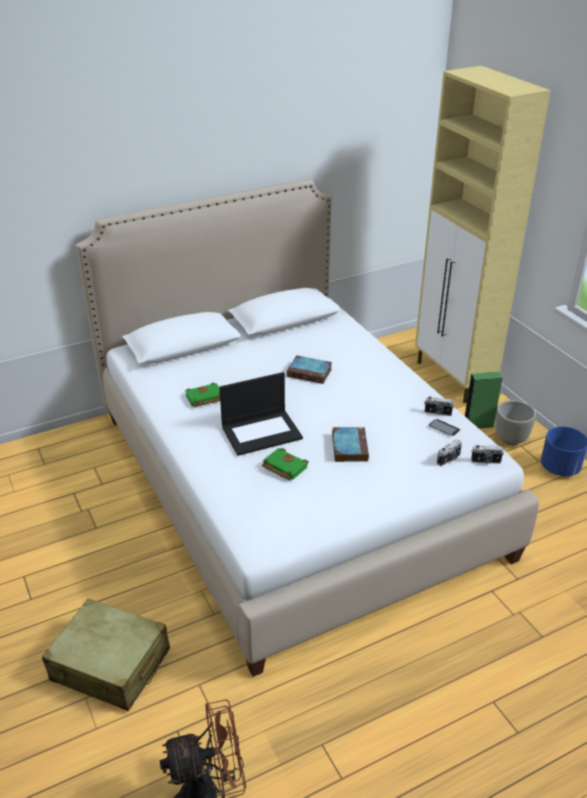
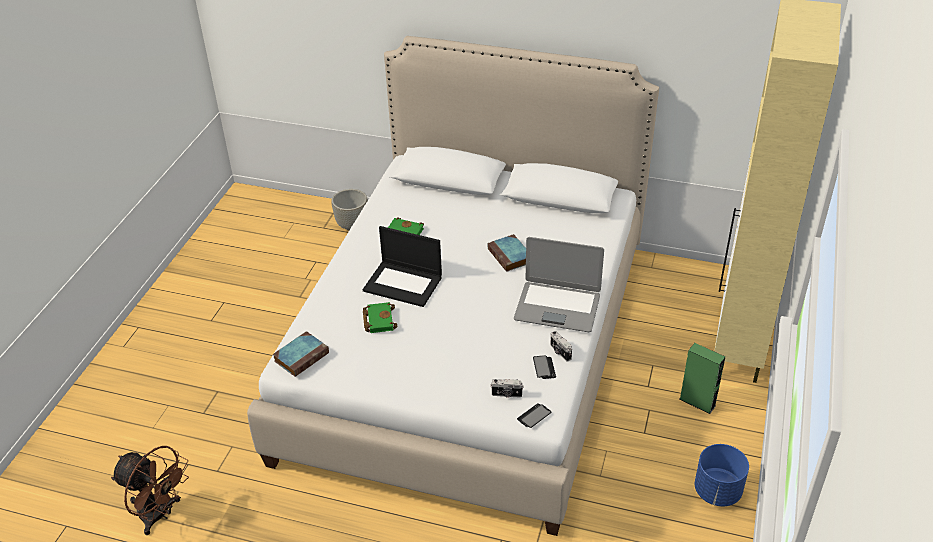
camera: 45 degrees right, 5 degrees up
beige suitcase [42,599,170,711] -> none
book [332,427,369,462] -> book moved to [273,331,329,377]
camera [471,445,504,464] -> phone [517,404,552,428]
grey planter [495,400,536,445] -> grey planter moved to [331,189,368,231]
none -> laptop [514,237,604,332]

